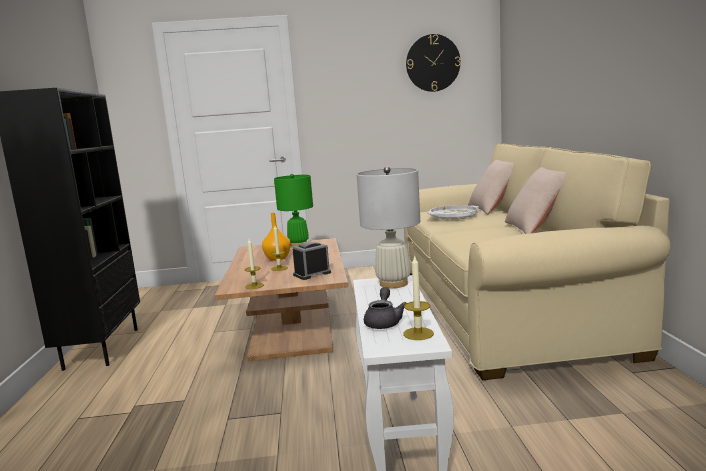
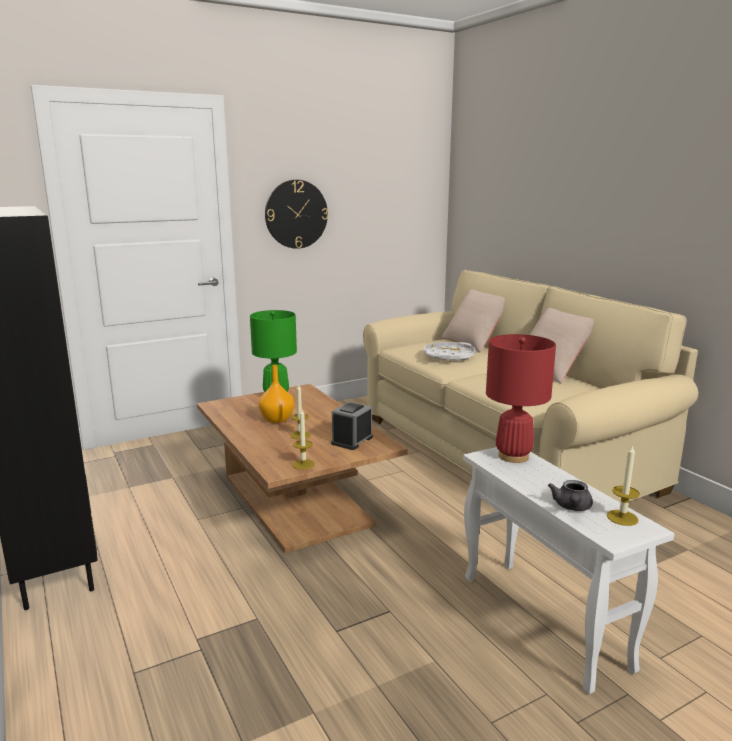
camera: 25 degrees left, 5 degrees up
white table lamp [357,167,420,288] -> red table lamp [486,334,556,463]
grey teapot [364,287,406,329] -> grey teapot turned 150 degrees counterclockwise [548,480,593,511]
wall clock [406,34,461,92] -> wall clock moved to [265,180,328,249]

